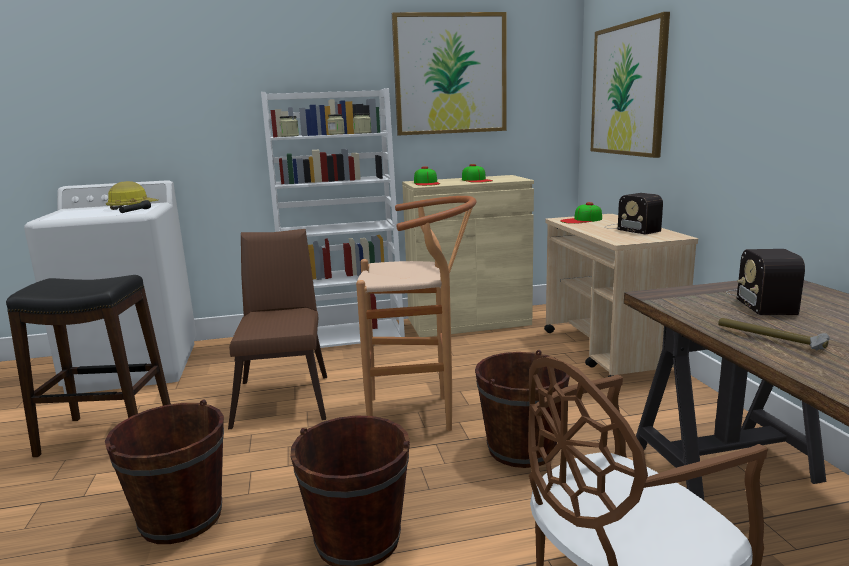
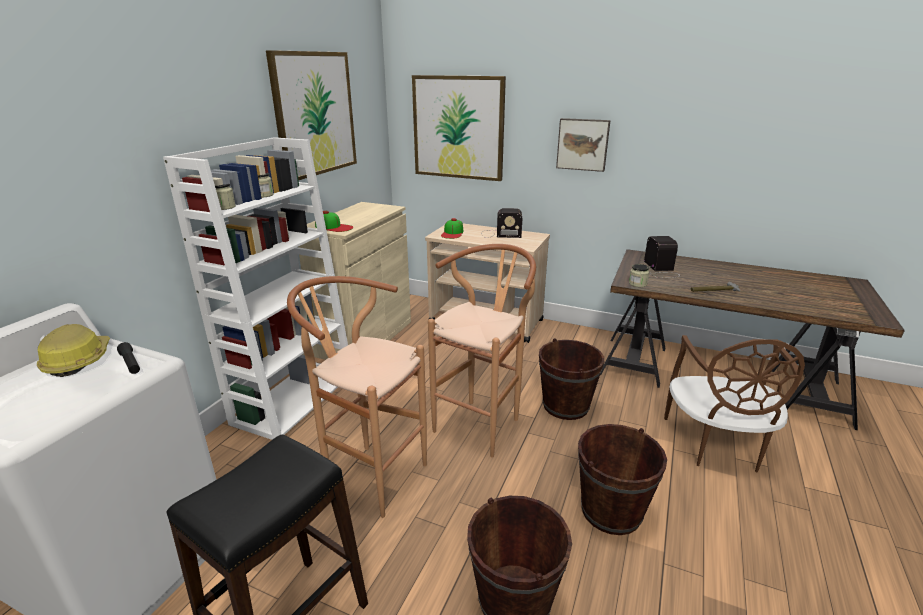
camera: 55 degrees left, 10 degrees up
brown chair [228,229,327,429] -> brown stool [287,276,427,518]
jar [353,113,372,134] -> jar moved to [629,264,649,287]
cap [462,164,493,183] -> none
radio [726,249,805,315] -> radio turned 135 degrees counterclockwise [644,236,679,278]
none -> picture [556,118,611,172]

